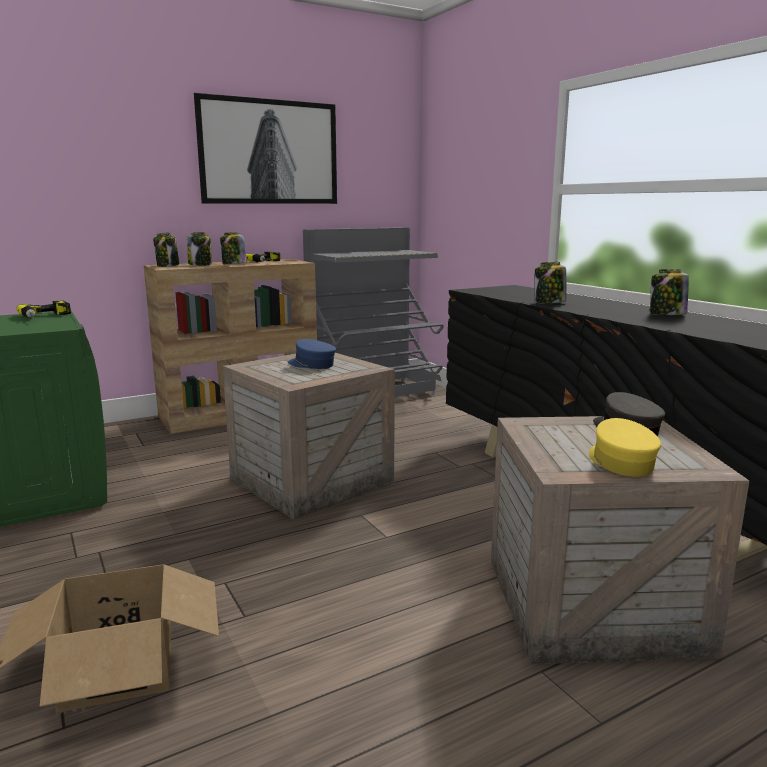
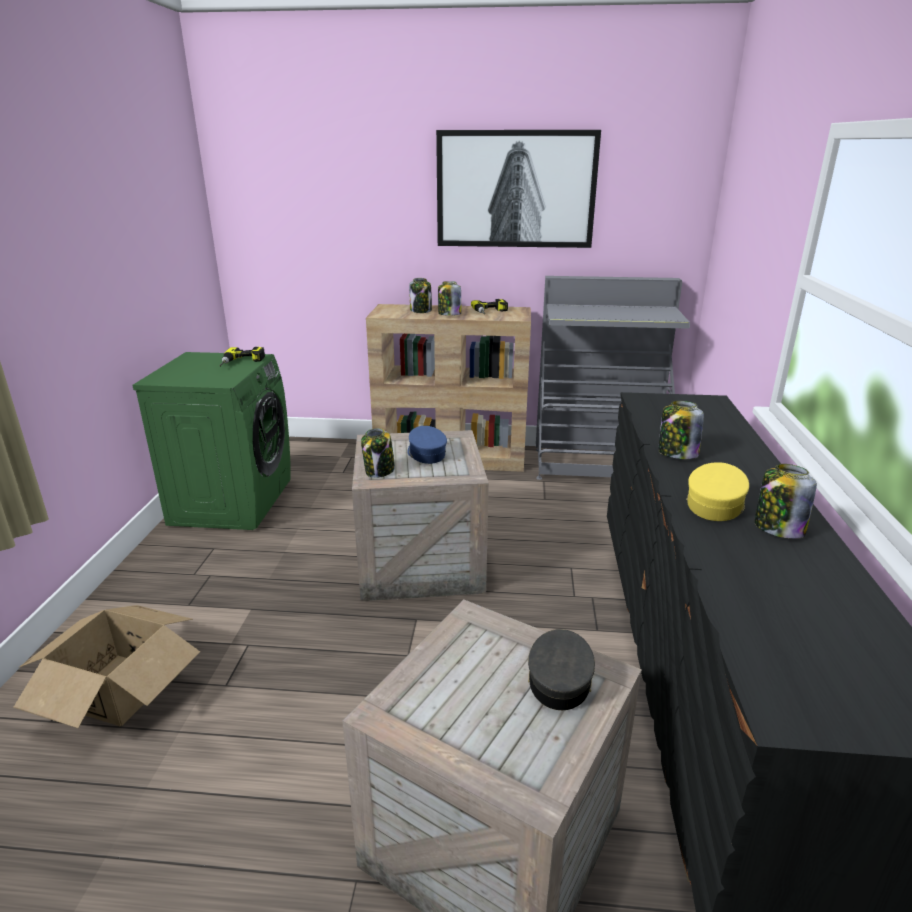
camera: 35 degrees right, 10 degrees up
jar [153,233,179,267] -> jar moved to [361,428,395,478]
yellow cap [589,418,661,477] -> yellow cap moved to [686,462,749,521]

